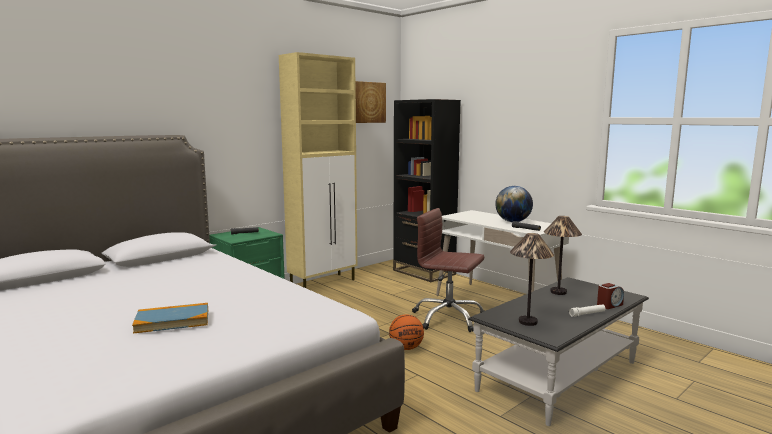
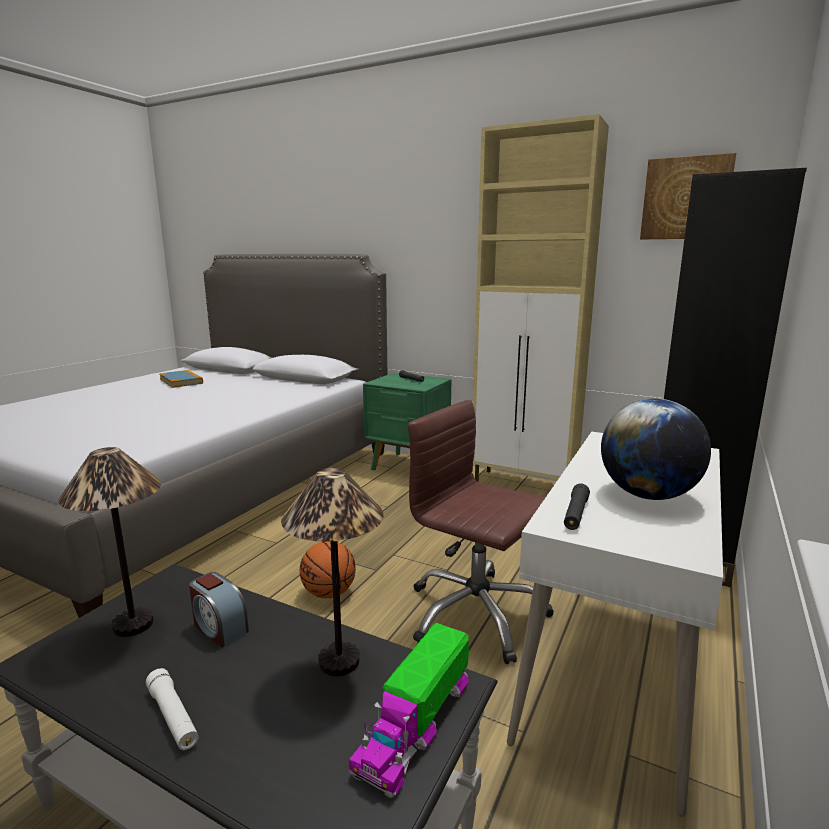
camera: 70 degrees right, 5 degrees up
book [132,303,208,334] -> book moved to [160,370,203,388]
brown office chair [412,208,484,332] -> brown office chair turned 60 degrees counterclockwise [408,400,554,664]
alarm clock [597,283,624,309] -> alarm clock moved to [189,572,249,647]
none -> toy truck [349,623,469,798]

